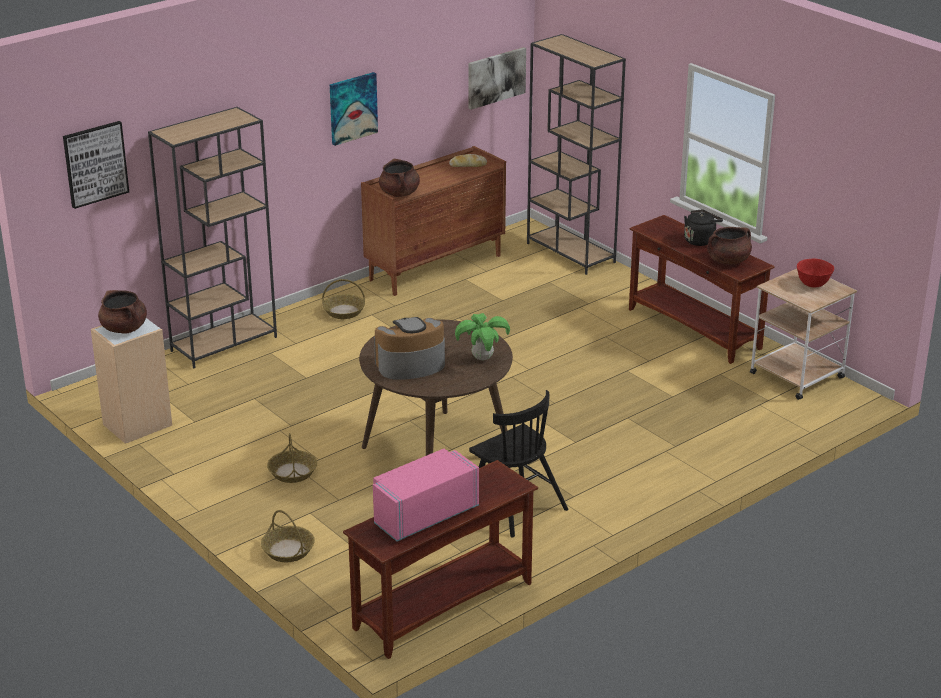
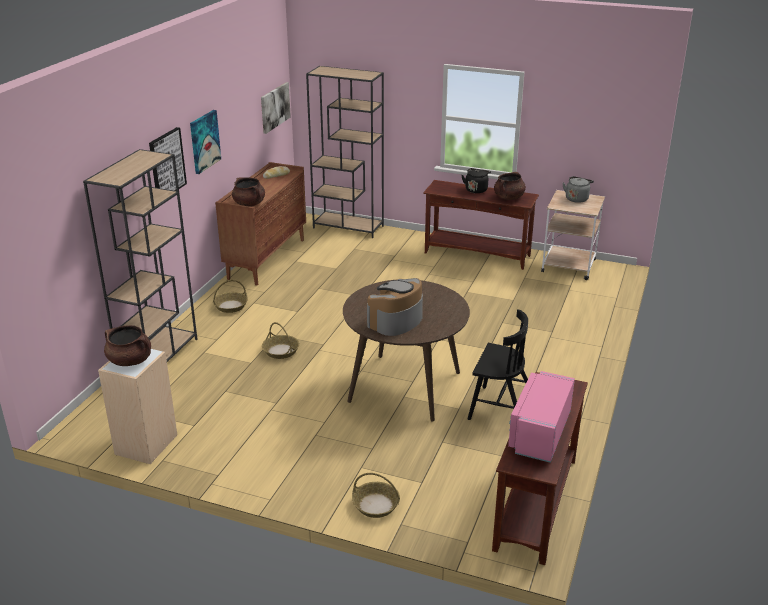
camera: 30 degrees left, 0 degrees up
picture [63,121,129,209] -> picture moved to [149,127,187,191]
basket [267,433,317,483] -> basket moved to [262,322,299,359]
potted plant [455,313,510,360] -> none
red bowl [797,259,834,287] -> grey kettle [563,176,594,203]

